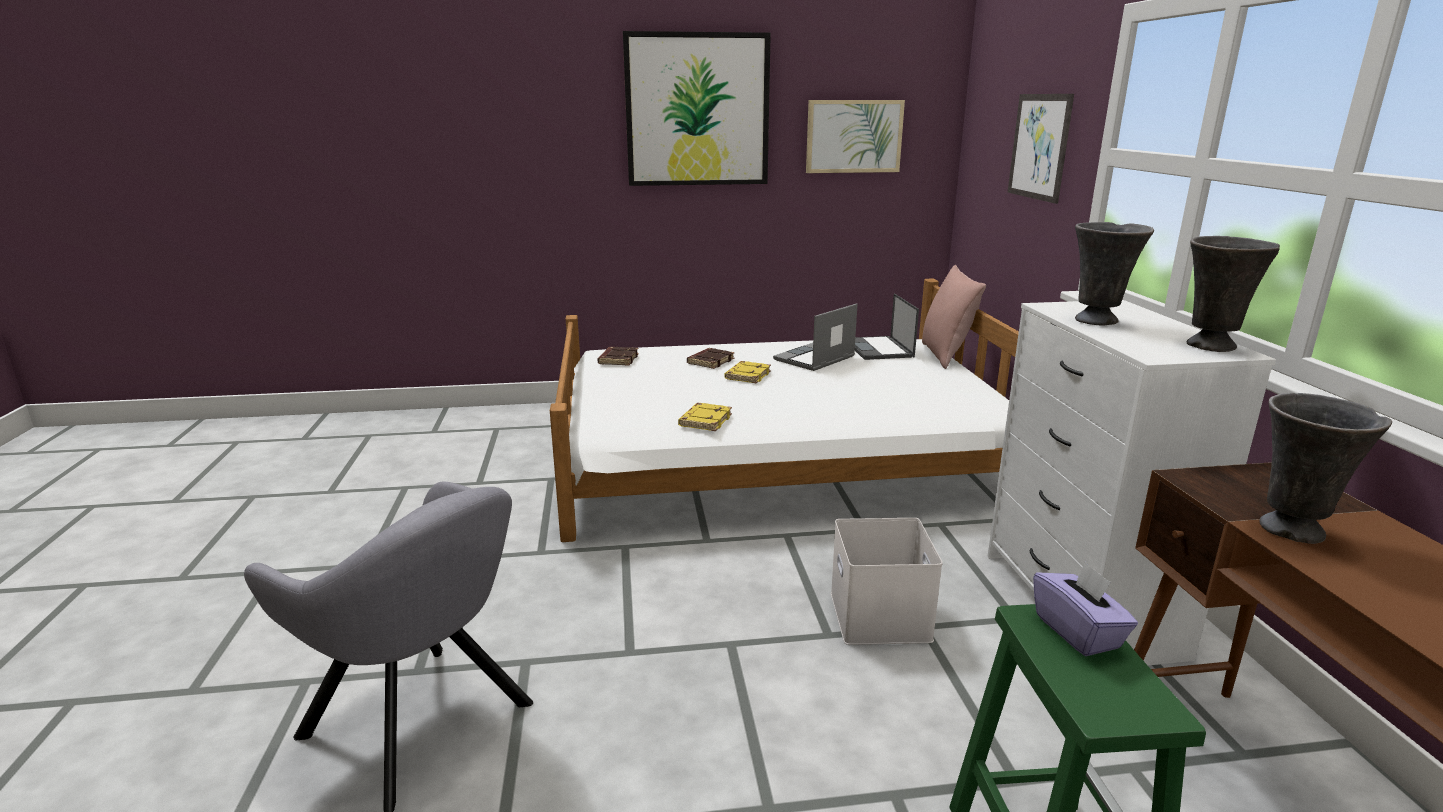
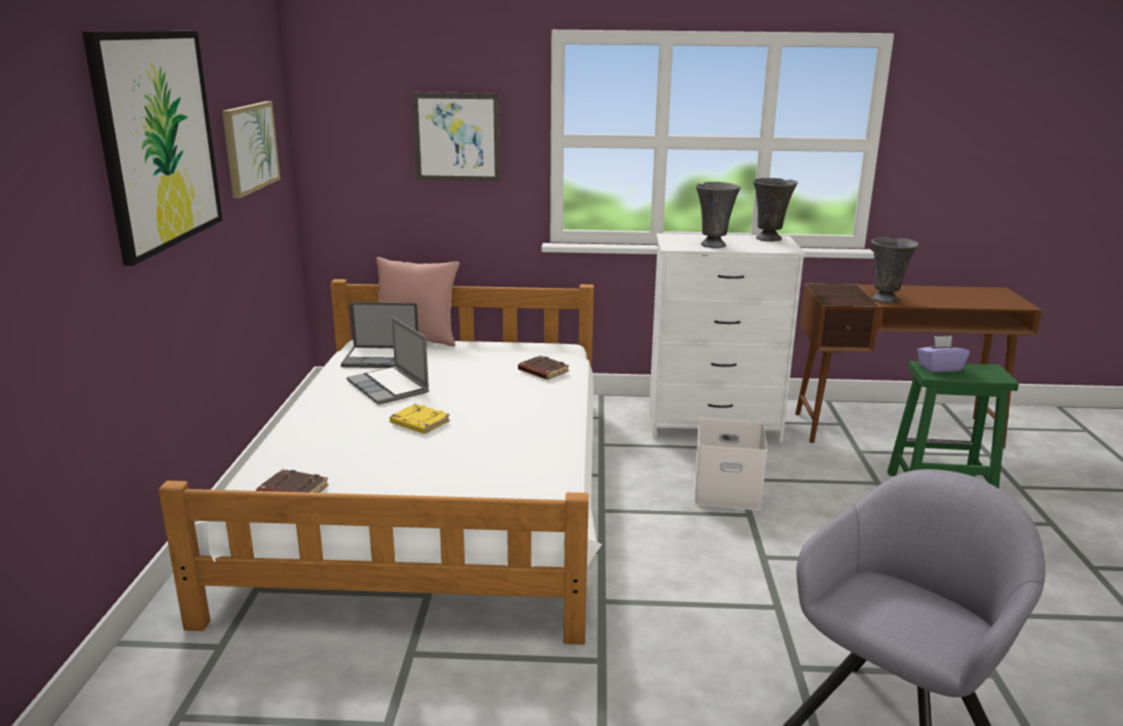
camera: 80 degrees left, 0 degrees up
yellow book [678,403,732,431] -> none
brown book [687,348,735,369] -> brown book moved to [518,355,569,380]

